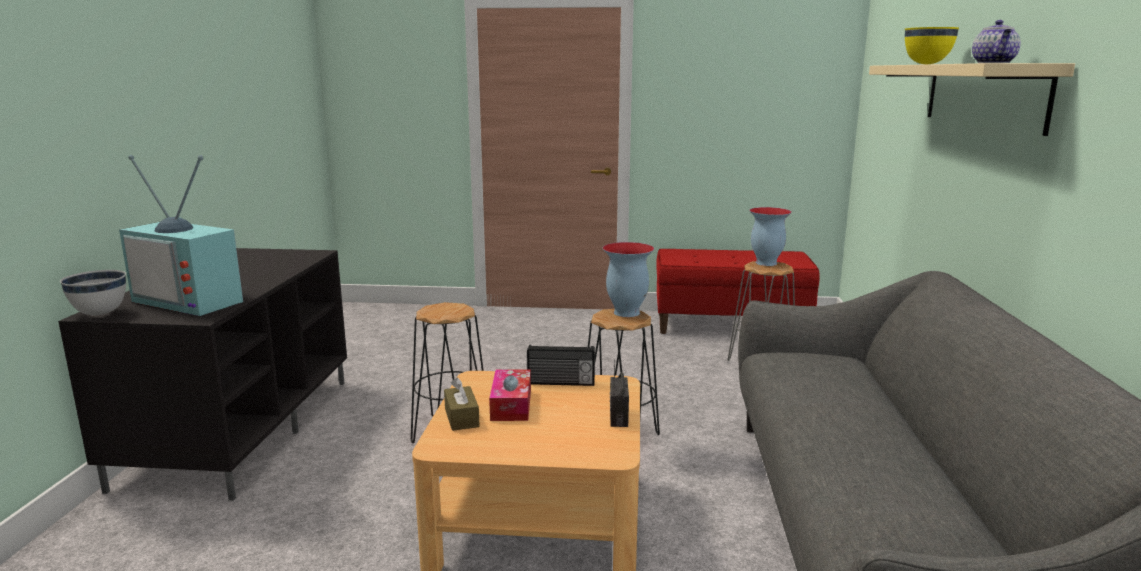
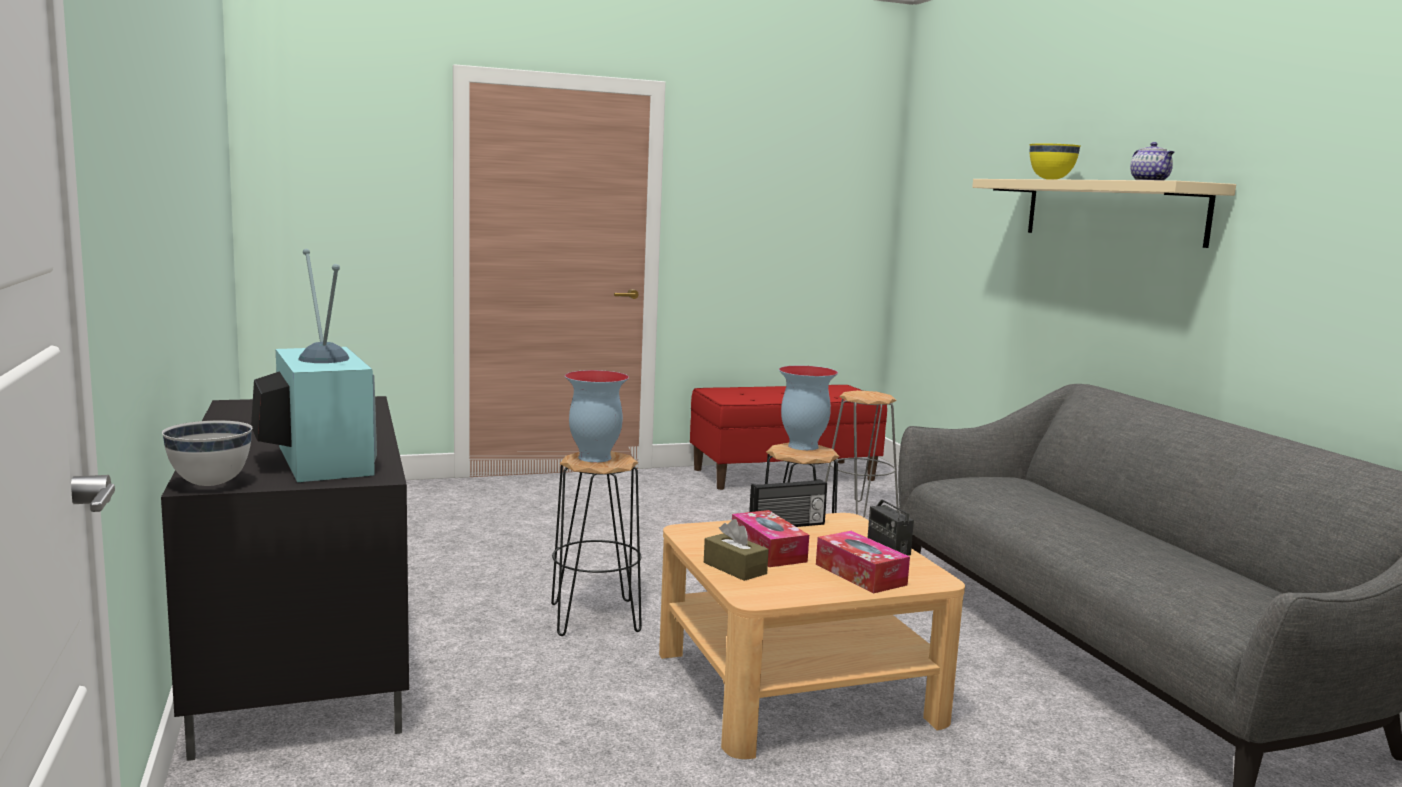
camera: 25 degrees left, 5 degrees down
television [119,155,243,316] -> television turned 120 degrees counterclockwise [251,249,377,482]
vase [749,207,792,266] -> vase moved to [565,370,629,462]
none -> tissue box [816,531,910,594]

